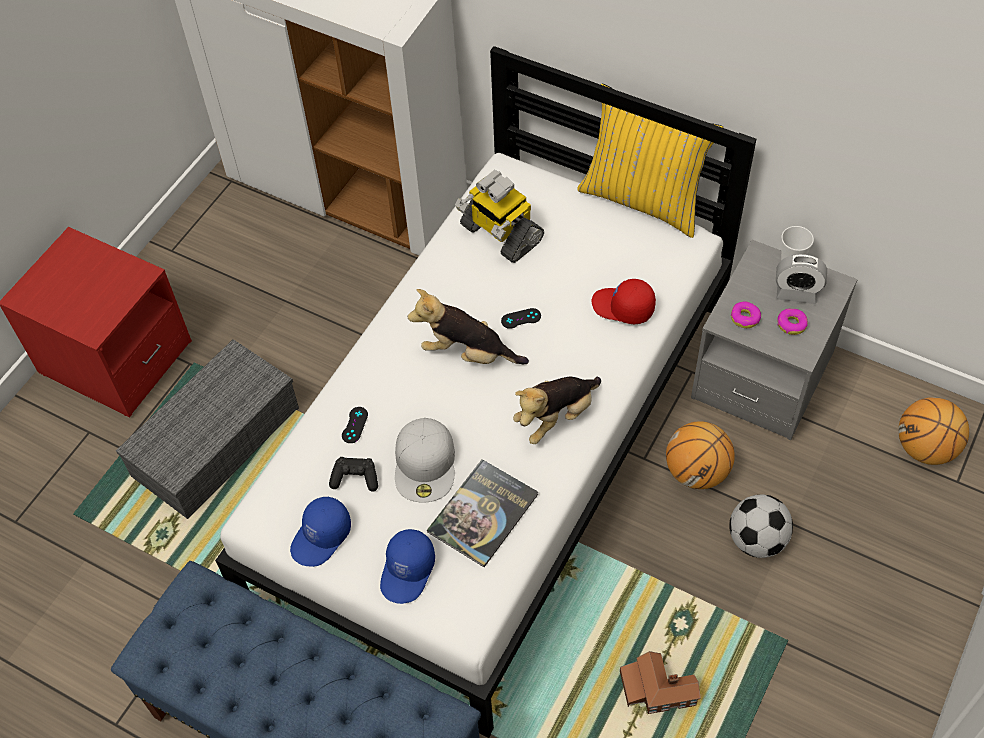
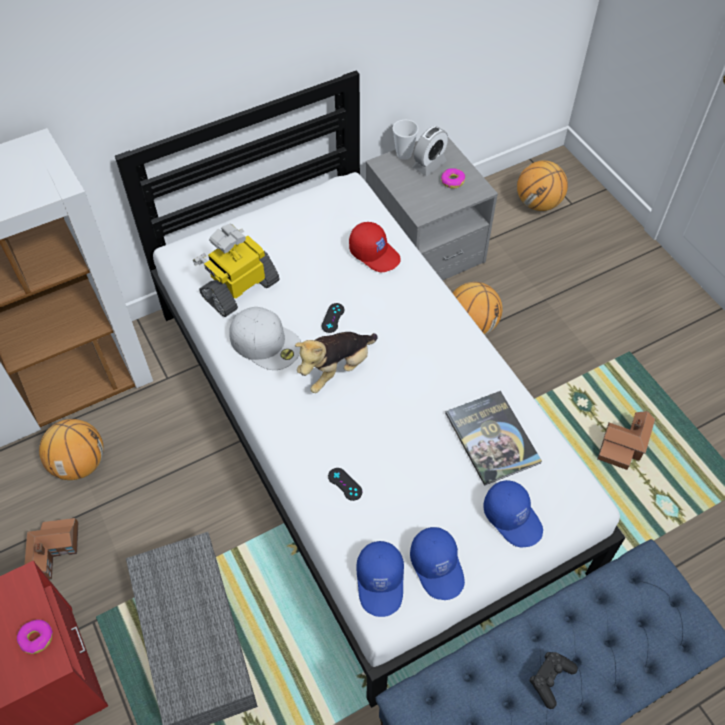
camera: 60 degrees left, 0 degrees up
black game controller [329,457,378,491] -> black game controller moved to [530,652,578,709]
white cap [395,418,455,503] -> white cap moved to [229,307,301,370]
toy robot [455,170,544,263] -> toy robot turned 150 degrees clockwise [193,224,280,317]
plush toy [513,377,601,444] -> none
yellow pillow [577,84,724,238] -> none
red cap [592,279,656,324] -> red cap turned 105 degrees counterclockwise [349,222,401,272]
football [729,494,793,558] -> none
donut [731,301,761,328] -> donut moved to [17,620,53,654]
none -> toy house [24,518,78,580]
none -> basketball [39,419,104,480]
none -> blue cap [357,541,404,617]

